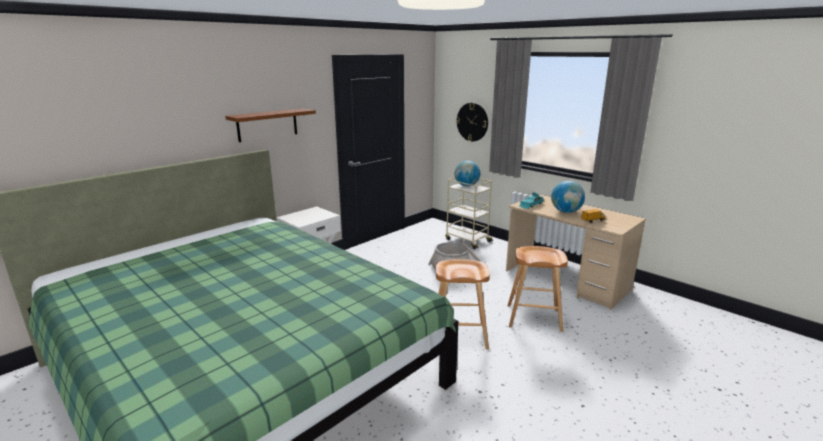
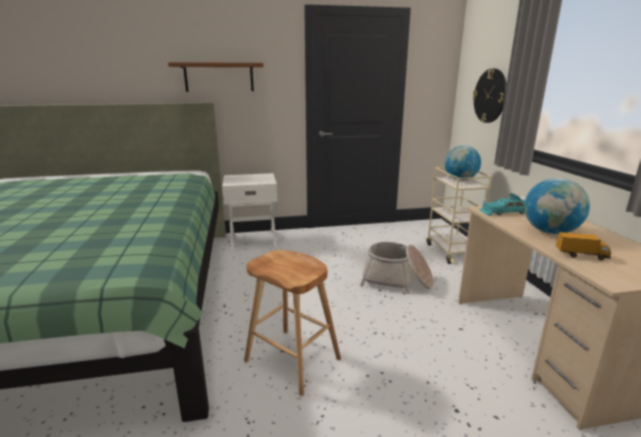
camera: 35 degrees right, 0 degrees up
brown stool [507,246,568,332] -> none

